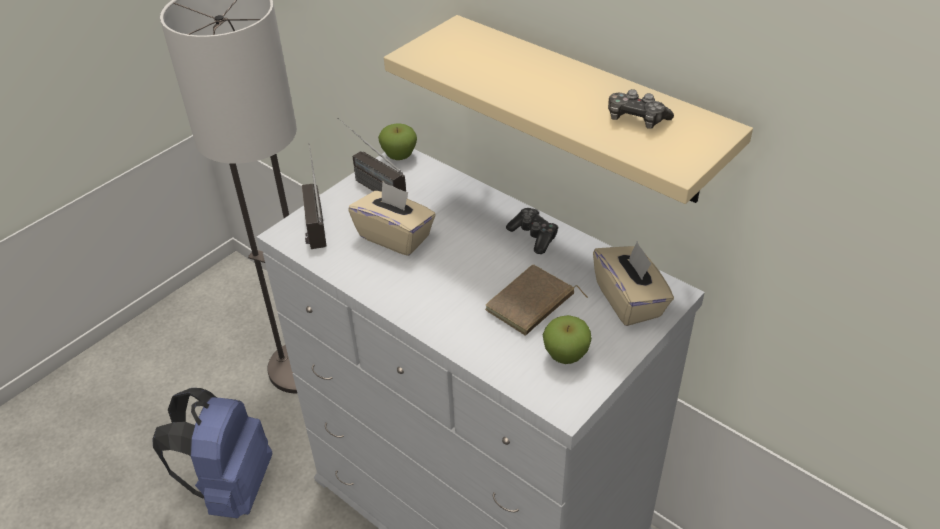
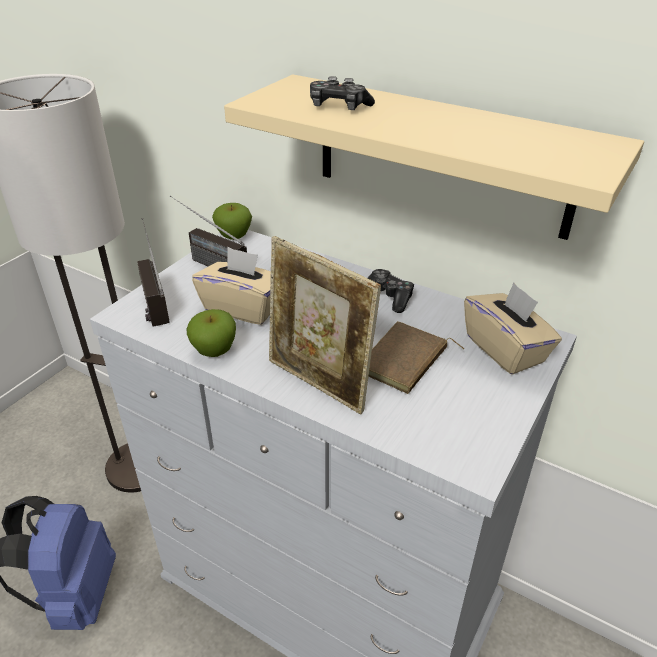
camera: 10 degrees left, 5 degrees down
apple [543,315,592,364] -> apple moved to [187,309,236,357]
game controller [608,89,674,129] -> game controller moved to [310,76,375,110]
none -> picture frame [269,236,381,414]

